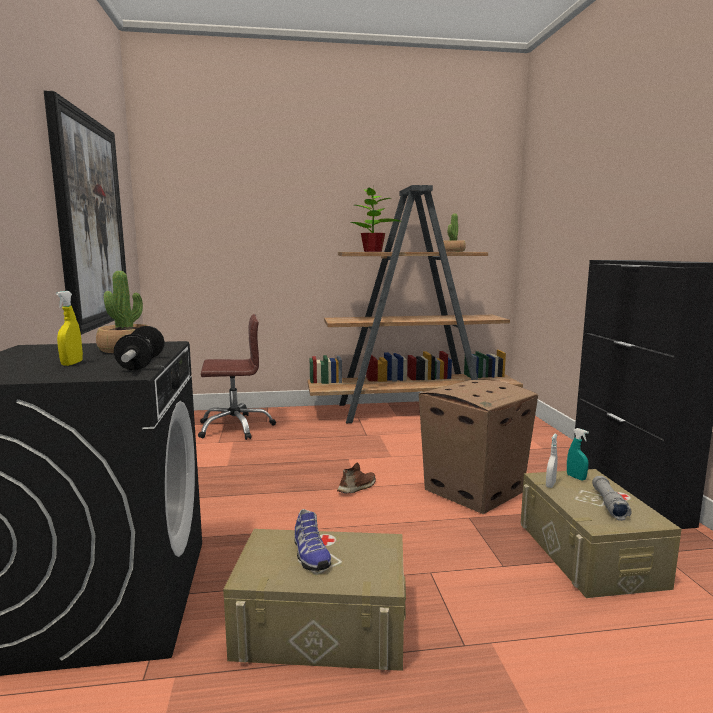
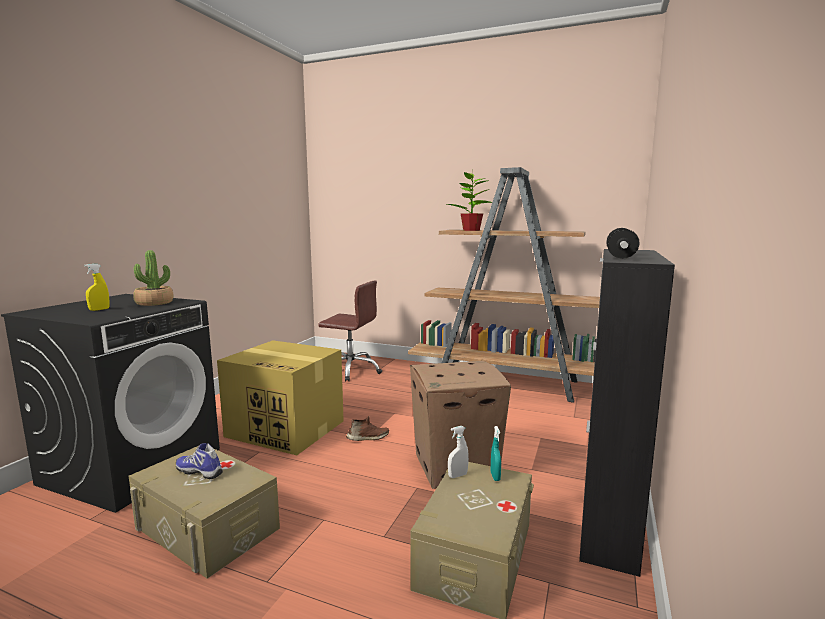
camera: 30 degrees right, 0 degrees up
picture [44,91,127,335] -> none
dumbbell [114,326,165,370] -> dumbbell moved to [606,228,640,259]
shoe [294,509,331,571] -> shoe turned 105 degrees clockwise [176,443,223,479]
potted plant [443,213,466,252] -> none
grey flashlight [592,475,632,521] -> none
none -> cardboard box [217,340,344,455]

